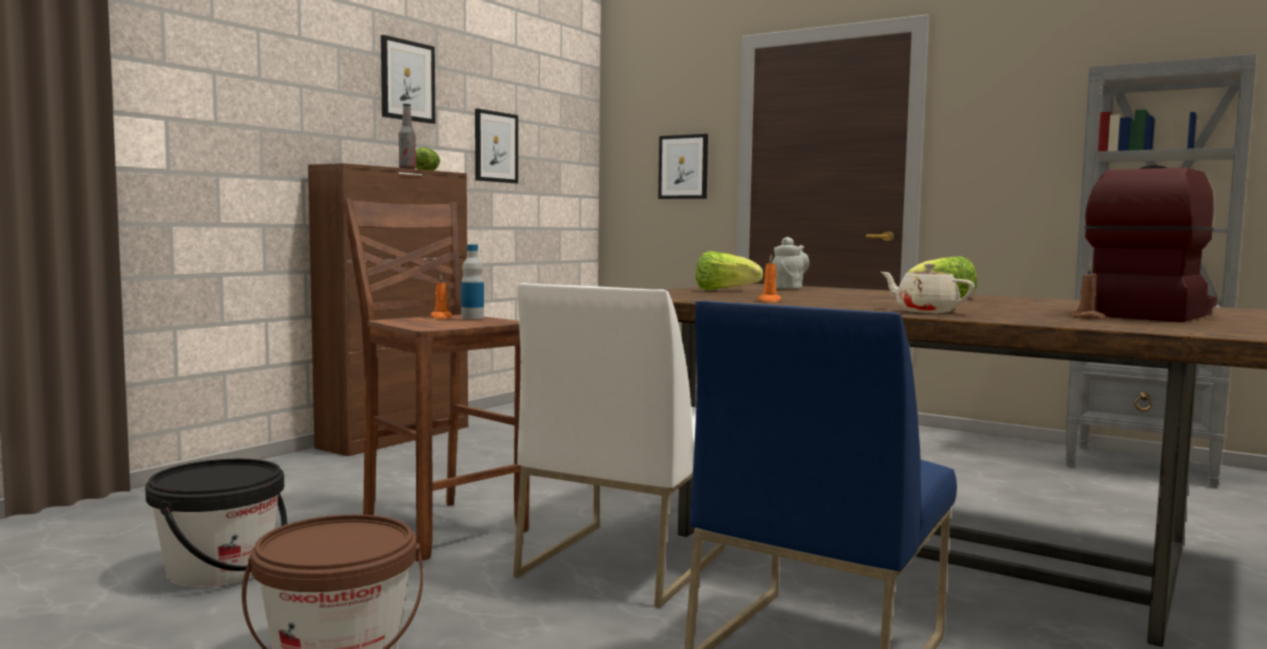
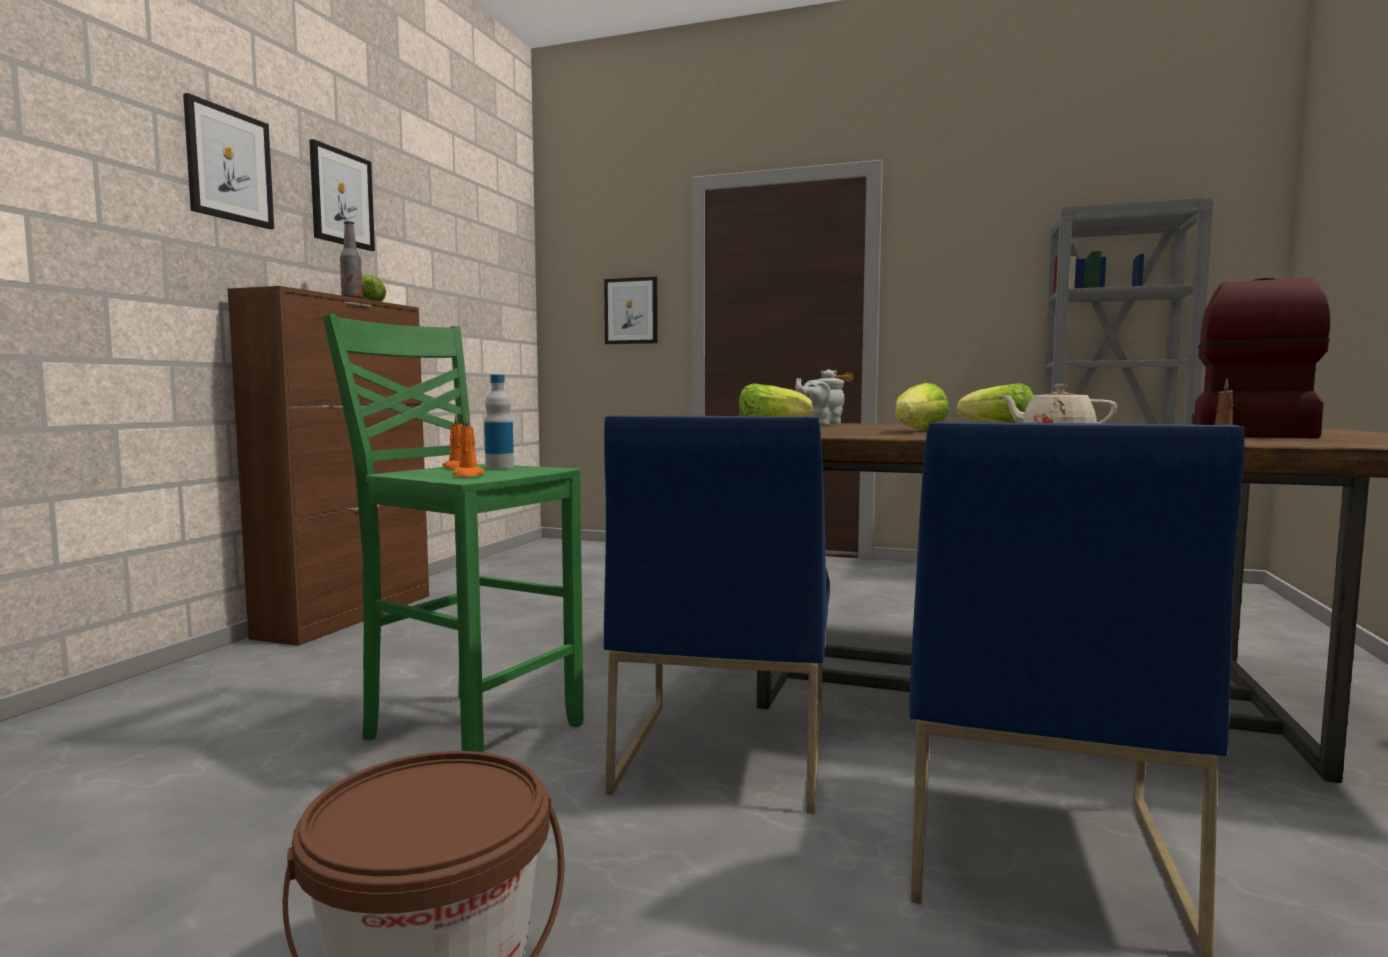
camera: 15 degrees left, 0 degrees up
black bucket [145,459,287,587] -> none
brown stool [342,199,529,560] -> green stool [323,314,583,752]
picture [475,109,518,183] -> picture moved to [183,93,274,229]
white chair [513,283,725,608] -> blue chair [604,415,830,814]
orange candle [758,255,781,302] -> orange candle moved to [453,414,485,477]
grey teapot [772,237,809,289] -> grey teapot turned 135 degrees counterclockwise [795,369,844,425]
none -> lettuce [895,383,949,431]

